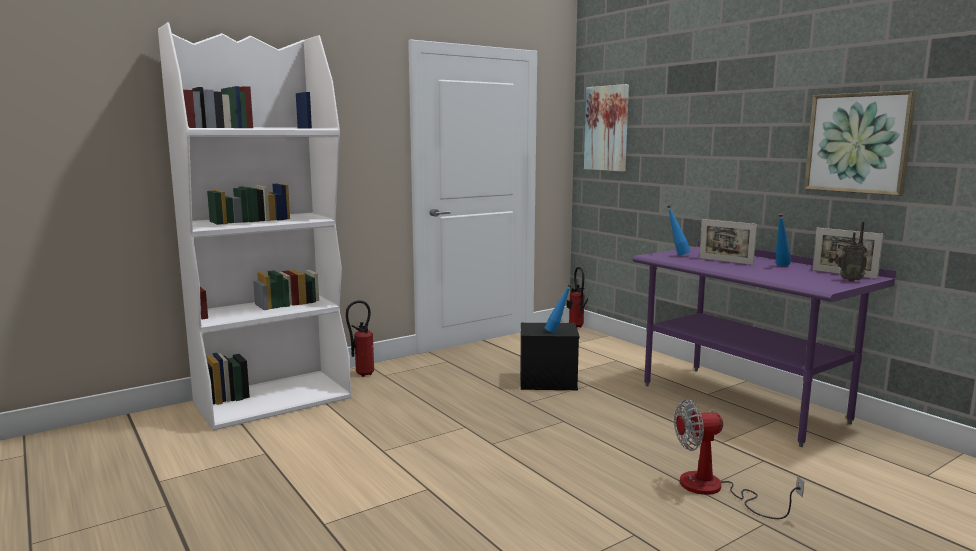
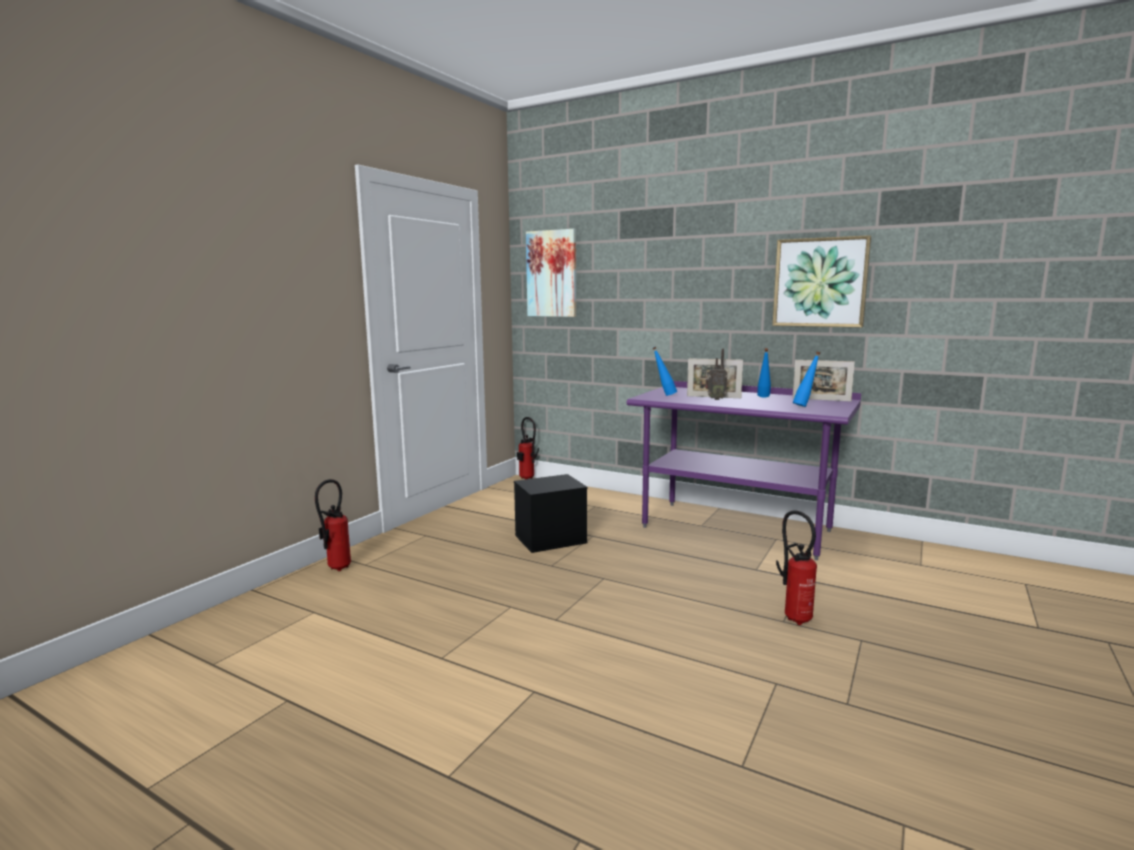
camera: 25 degrees left, 0 degrees up
white bookcase [158,22,351,431] -> none
blue bottle [545,284,571,333] -> blue bottle moved to [793,352,820,407]
fan [674,399,804,519] -> fire extinguisher [776,511,817,625]
radio [837,221,867,282] -> radio moved to [706,349,728,400]

